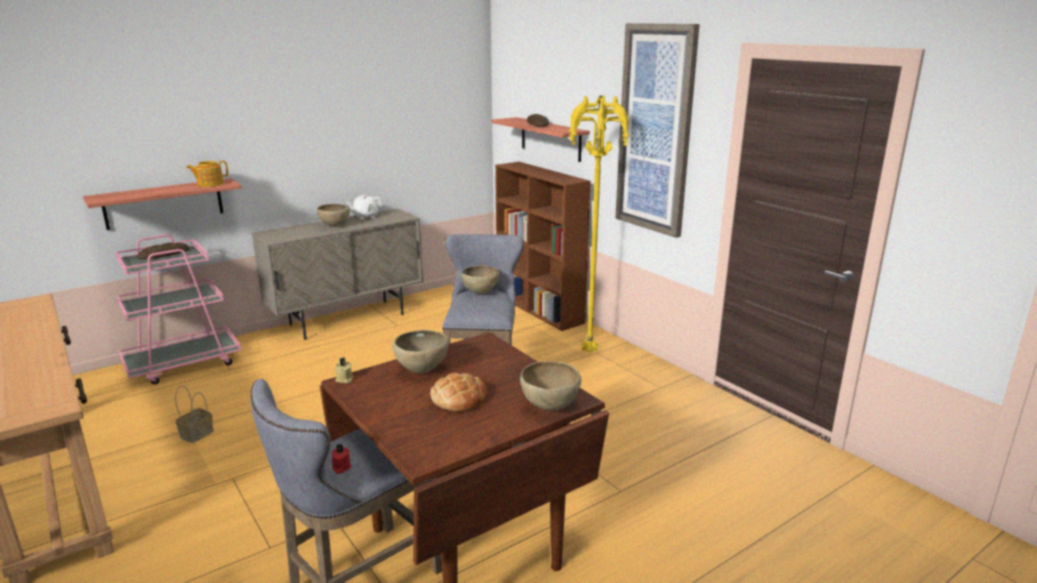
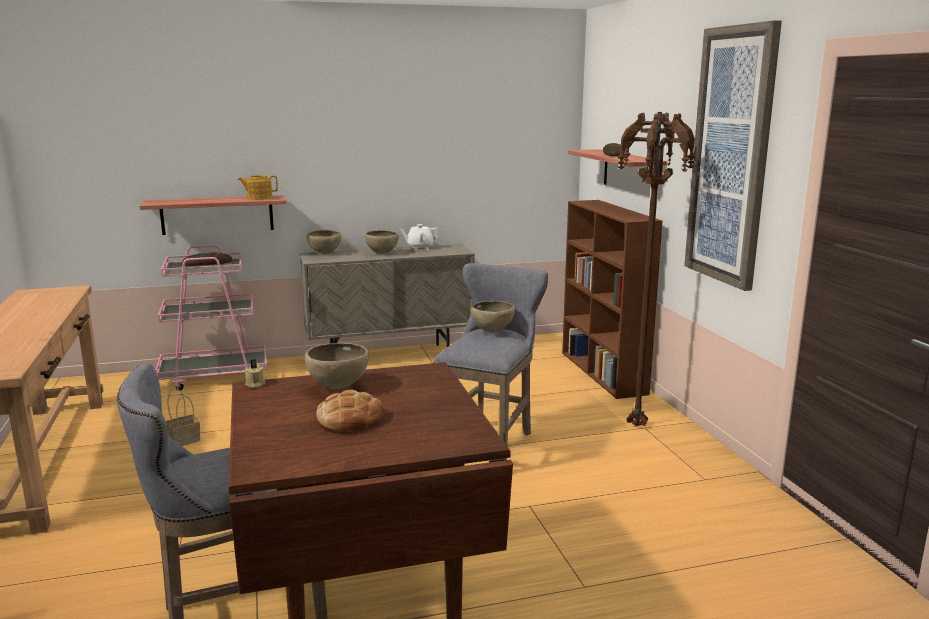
camera: 20 degrees right, 5 degrees down
red candle [332,444,351,474] -> none
brown bowl [520,361,581,410] -> brown bowl moved to [306,230,341,254]
yellow floor lamp [569,95,629,352] -> brown floor lamp [618,112,696,426]

